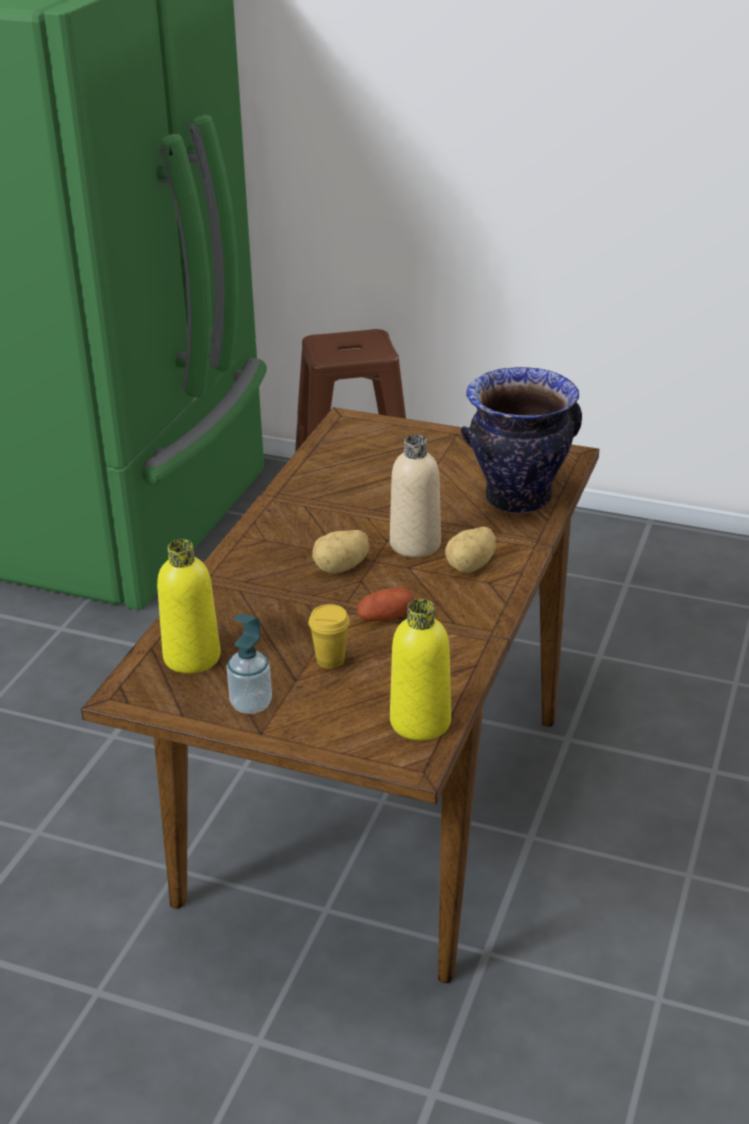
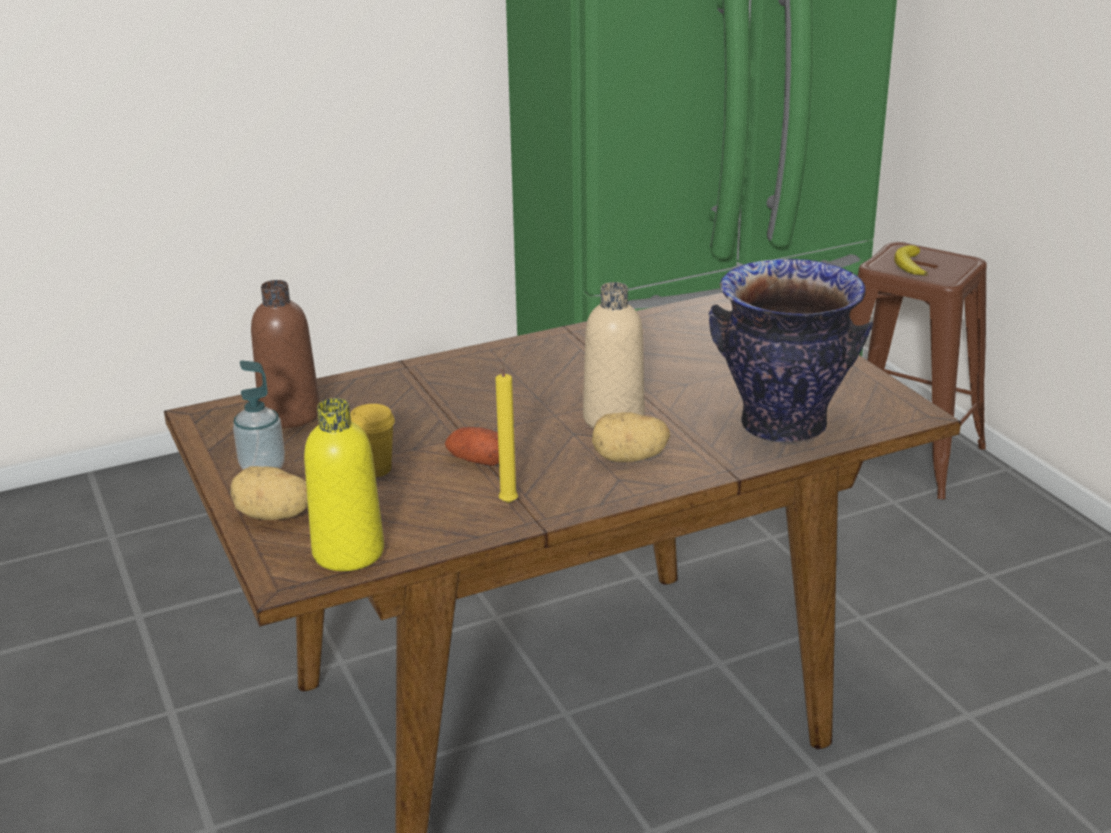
camera: 45 degrees right, 5 degrees down
yellow bottle [157,539,221,674] -> brown bottle [251,280,320,428]
potato [312,530,369,574] -> potato moved to [230,466,308,520]
none -> yellow candle [495,355,518,503]
none -> banana [894,245,928,276]

